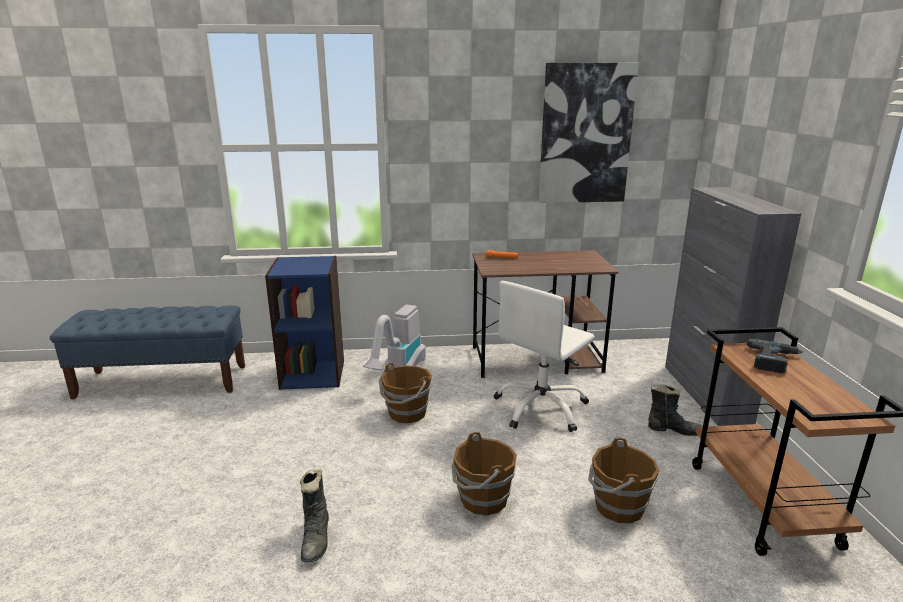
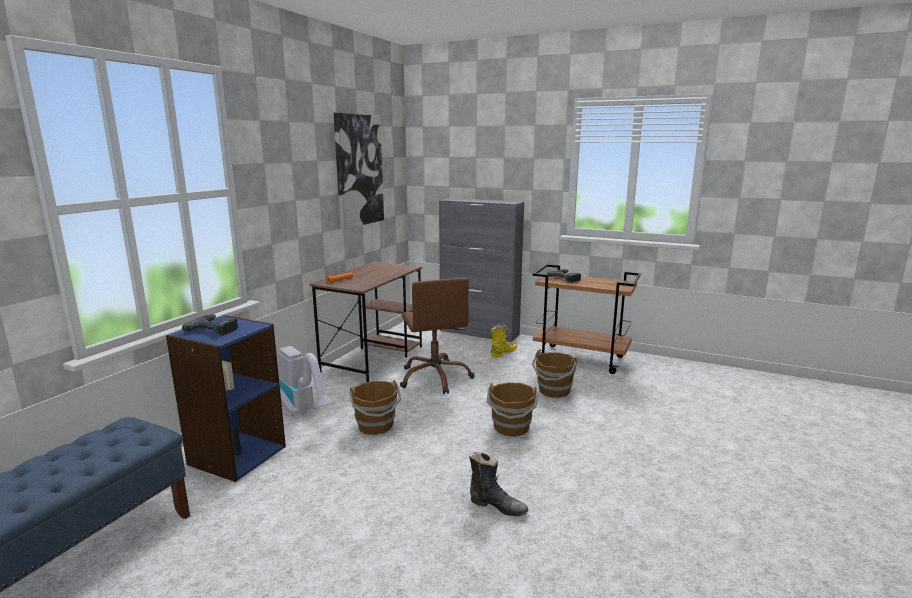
camera: 60 degrees left, 5 degrees down
white office chair [494,281,595,432] -> brown office chair [400,278,475,394]
black boot [648,384,703,436] -> yellow boot [491,324,518,358]
none -> power drill [182,314,239,336]

